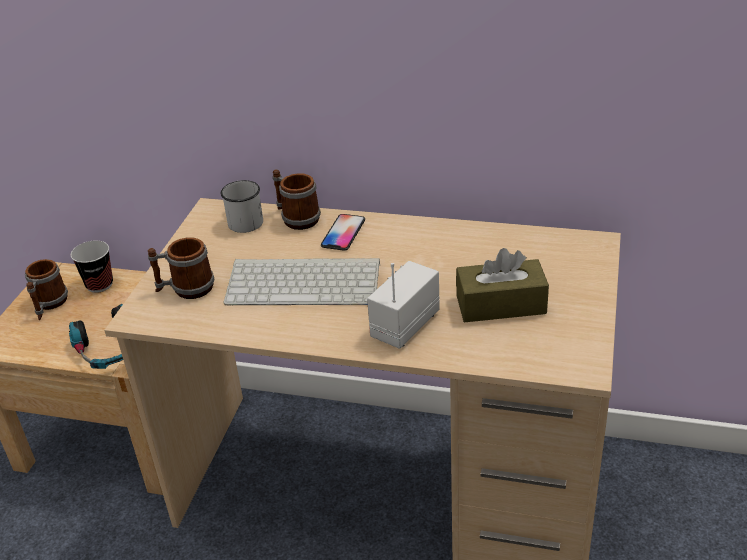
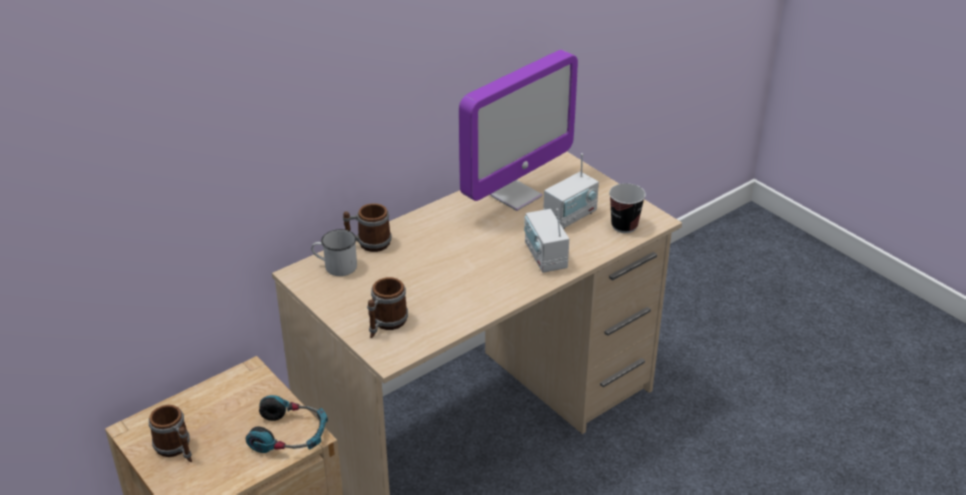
camera: 55 degrees left, 0 degrees up
cup [71,240,113,293] -> cup moved to [609,183,646,233]
keyboard [223,258,380,305] -> none
phone [321,214,365,251] -> none
brown tissue box [456,248,549,322] -> radio [543,153,599,229]
none -> monitor [459,50,578,211]

